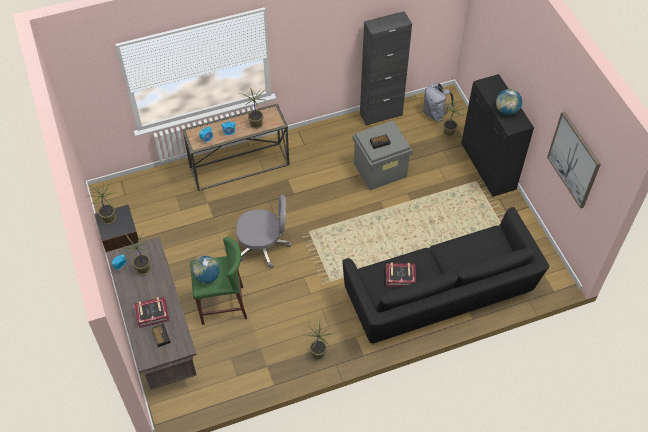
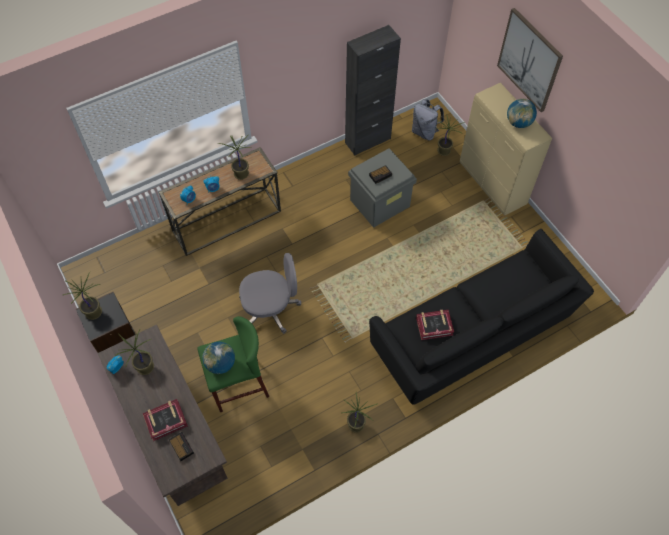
camera: 10 degrees left, 5 degrees up
black cabinet [461,74,534,197] -> beige cabinet [460,83,552,216]
picture [547,111,601,209] -> picture moved to [497,8,563,112]

